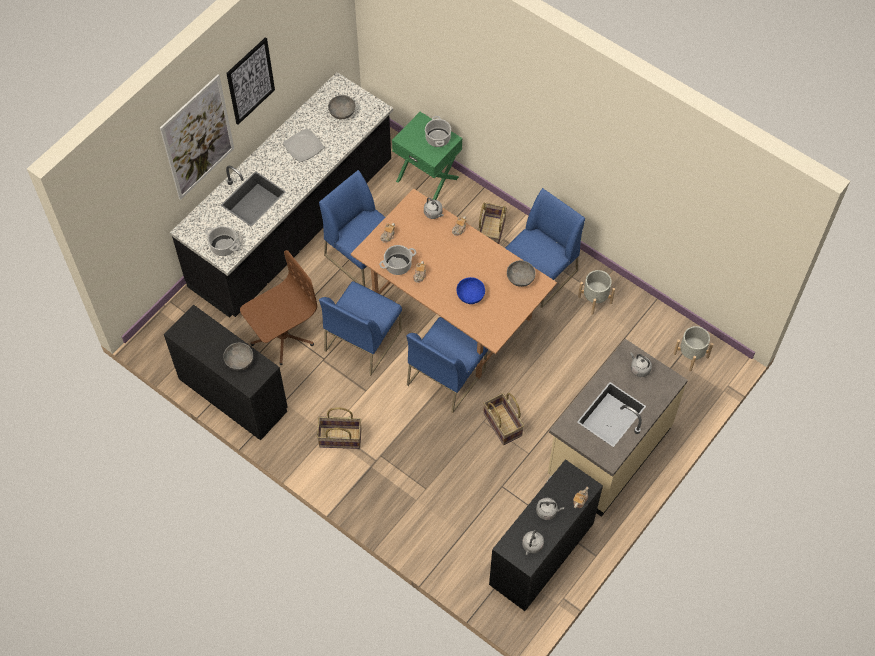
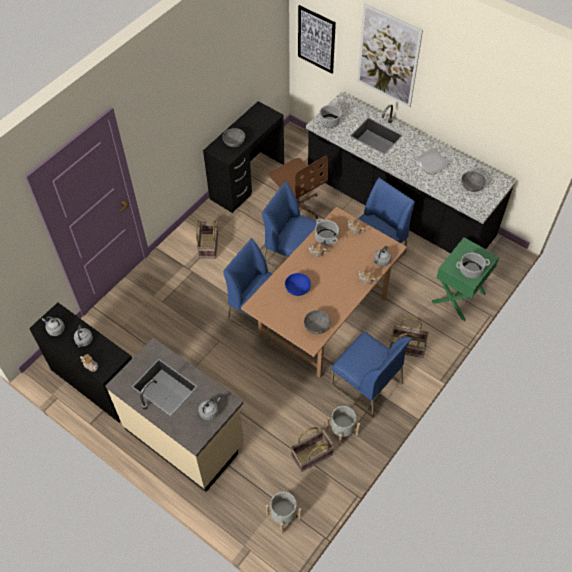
camera: 90 degrees right, 5 degrees down
picture [226,37,275,125] -> picture moved to [298,5,336,73]
basket [483,393,524,445] -> basket moved to [291,427,334,472]

